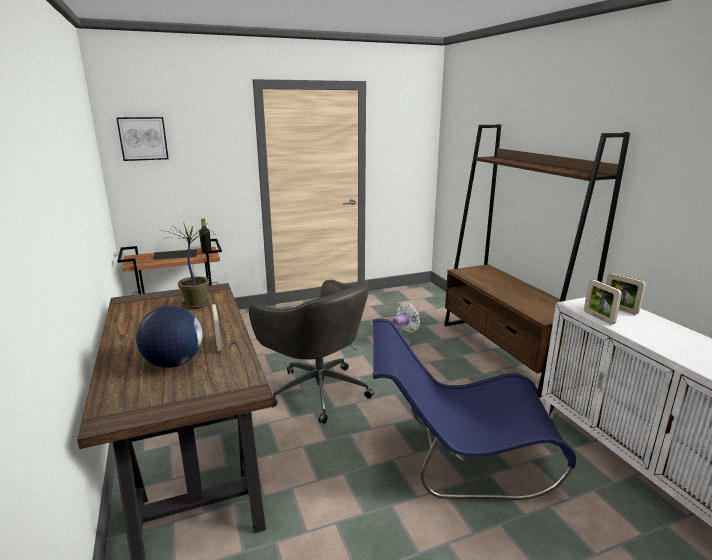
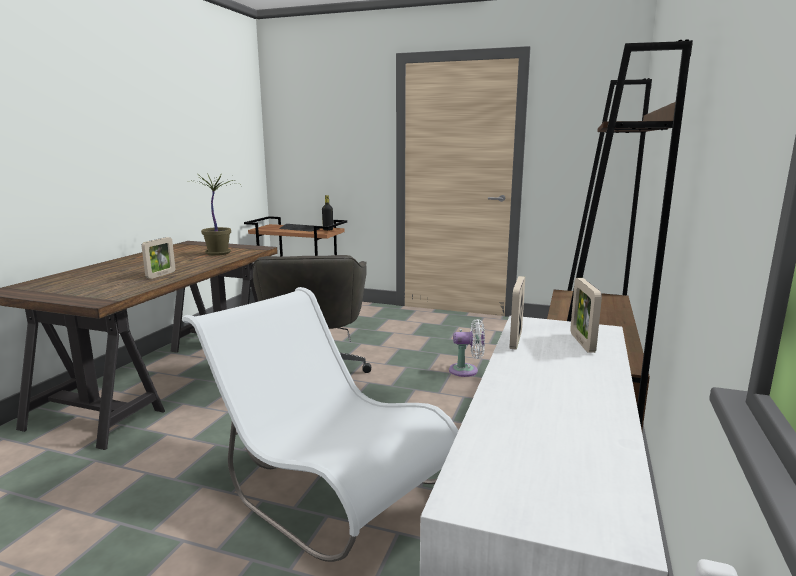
camera: 40 degrees right, 5 degrees down
picture [117,117,169,161] -> none
globe [136,305,202,368] -> none
blue chair [372,318,576,500] -> white chair [182,287,459,562]

